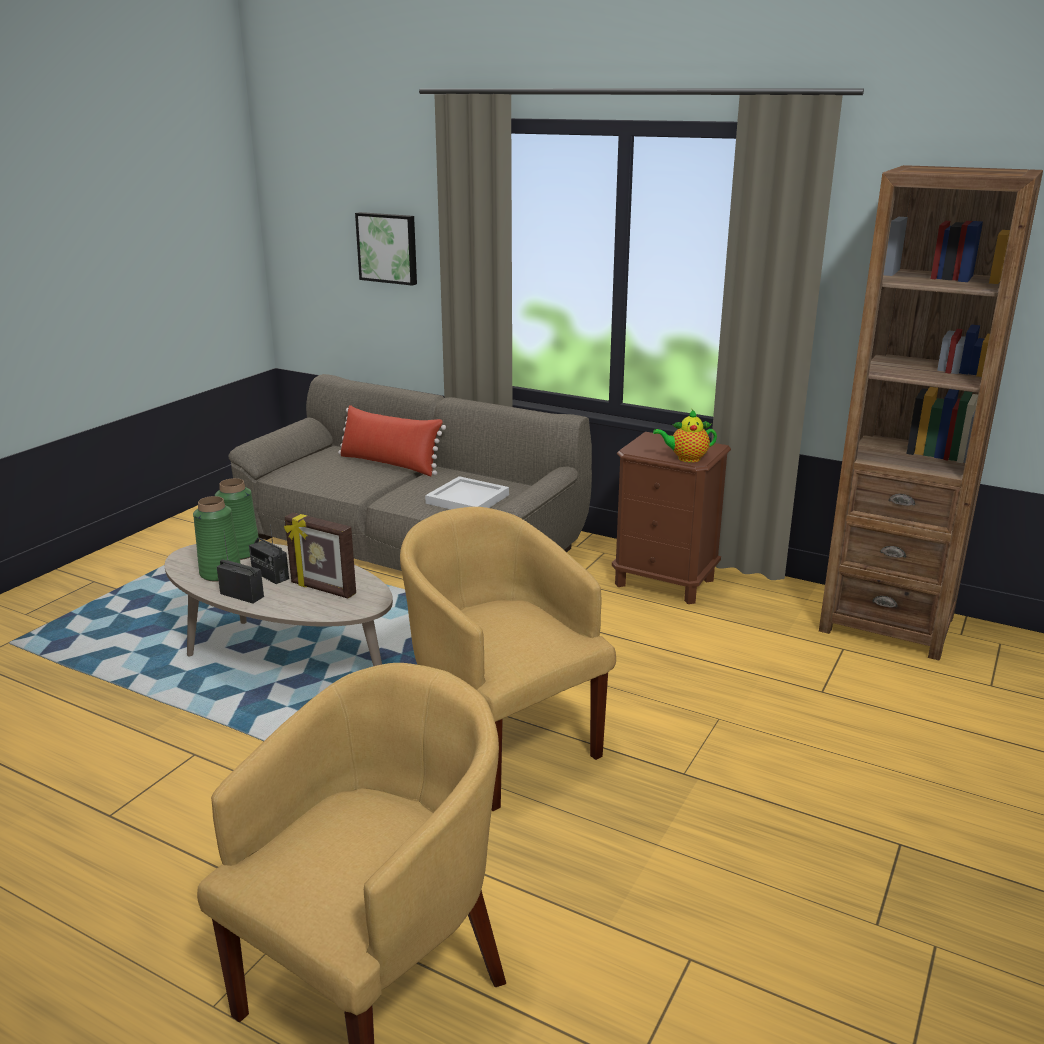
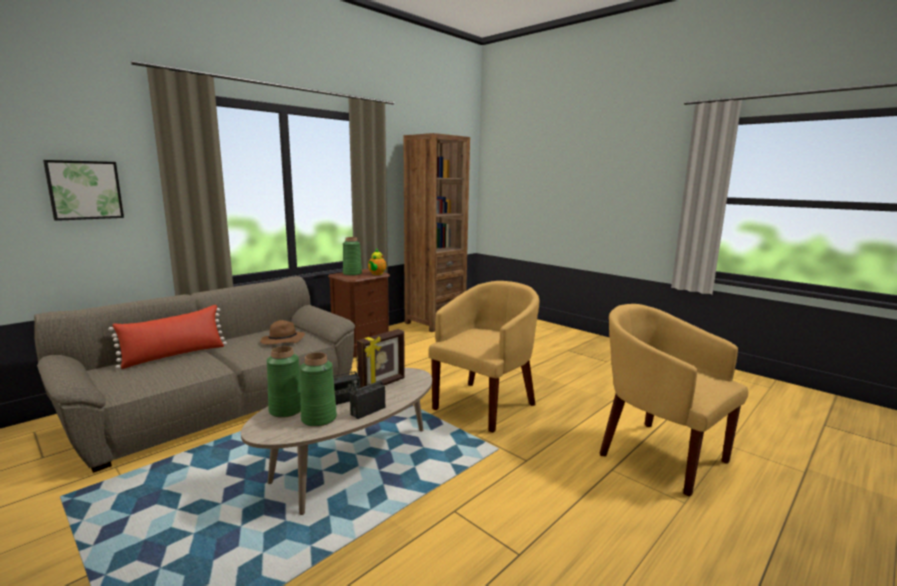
camera: 75 degrees left, 10 degrees down
yellow armchair [400,507,616,811] -> yellow armchair turned 150 degrees clockwise [428,281,539,433]
white tray [425,476,509,509] -> brown hat [260,320,305,344]
none -> green vase [343,237,362,276]

